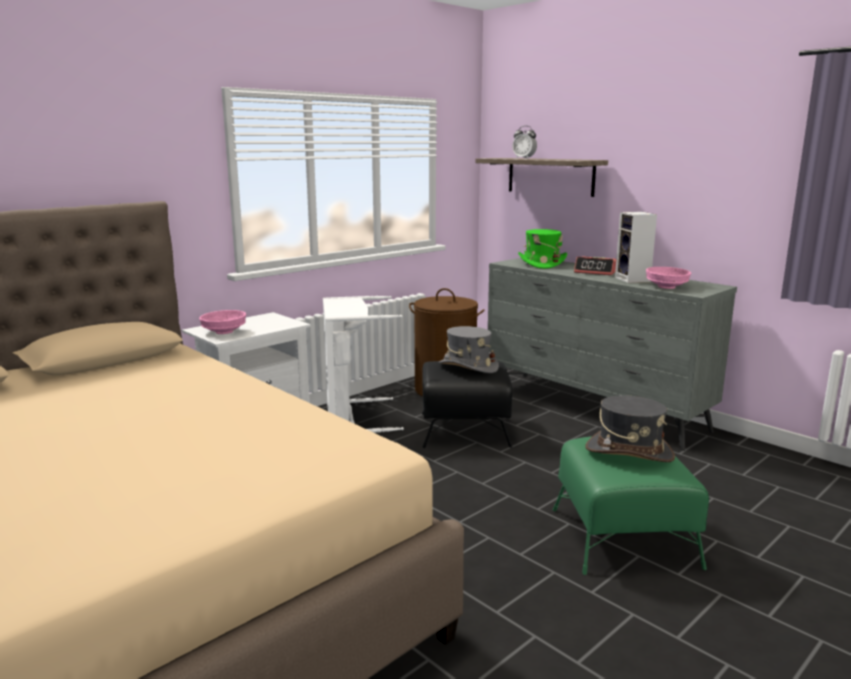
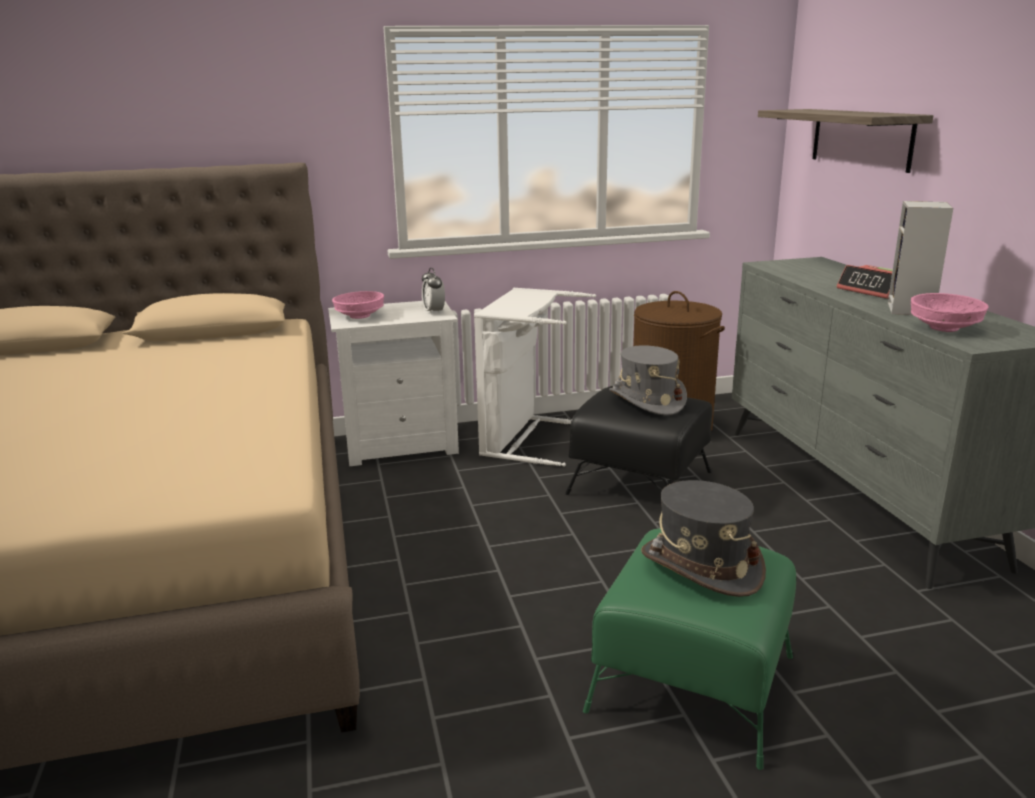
camera: 30 degrees right, 5 degrees up
alarm clock [512,126,537,159] -> alarm clock moved to [422,268,445,315]
green hat [518,229,567,269] -> none

